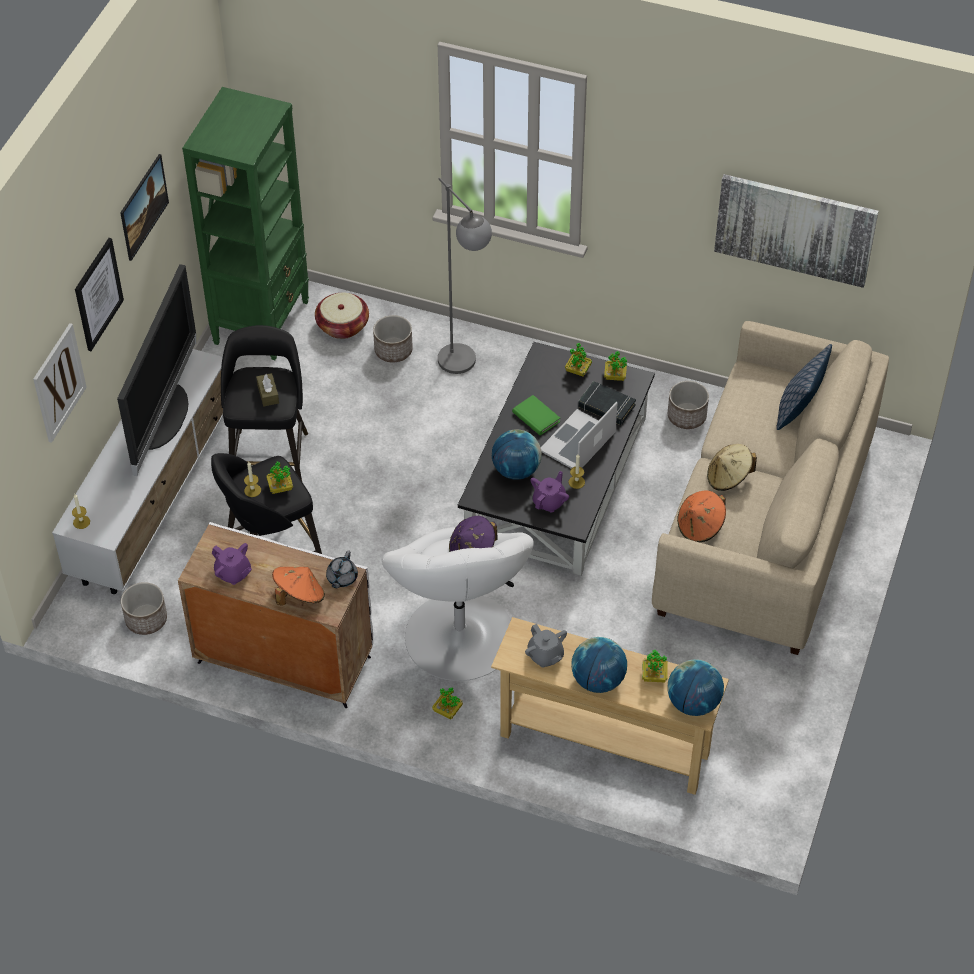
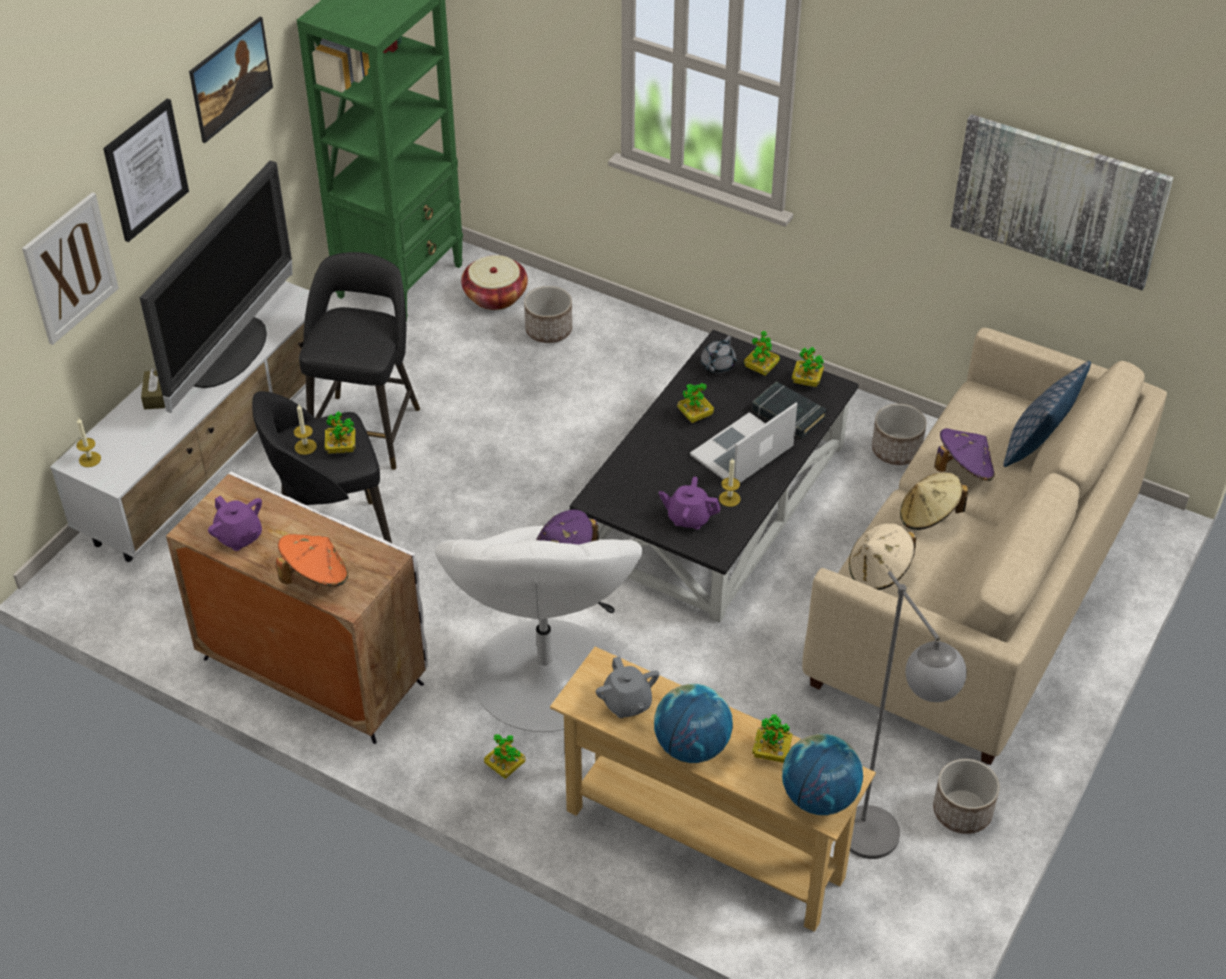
camera: 10 degrees right, 5 degrees down
planter [121,582,167,635] -> planter moved to [933,759,1000,834]
brown tissue box [256,373,279,407] -> brown tissue box moved to [141,368,165,409]
grey teapot [326,550,358,588] -> grey teapot moved to [701,336,736,373]
grey floor lamp [438,178,492,374] -> grey floor lamp moved to [850,571,967,859]
globe [492,429,542,480] -> none
green book [512,395,560,435] -> potted plant [677,383,714,423]
purple teapot [531,471,569,513] -> purple teapot turned 120 degrees counterclockwise [659,477,720,529]
orange hat [677,490,726,542] -> beige hat [849,523,916,590]
none -> purple hat [934,428,995,481]

